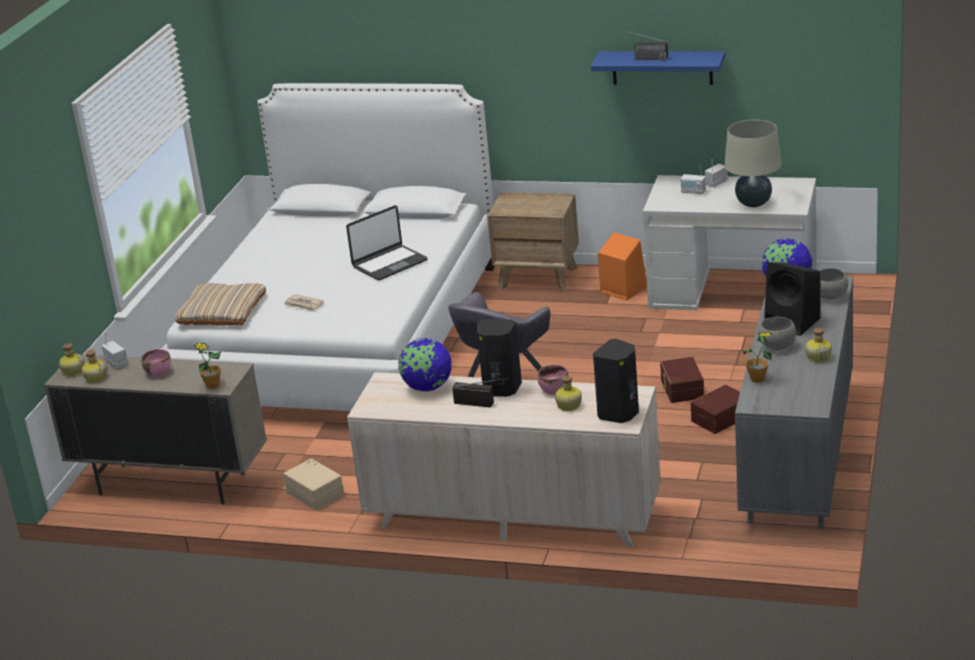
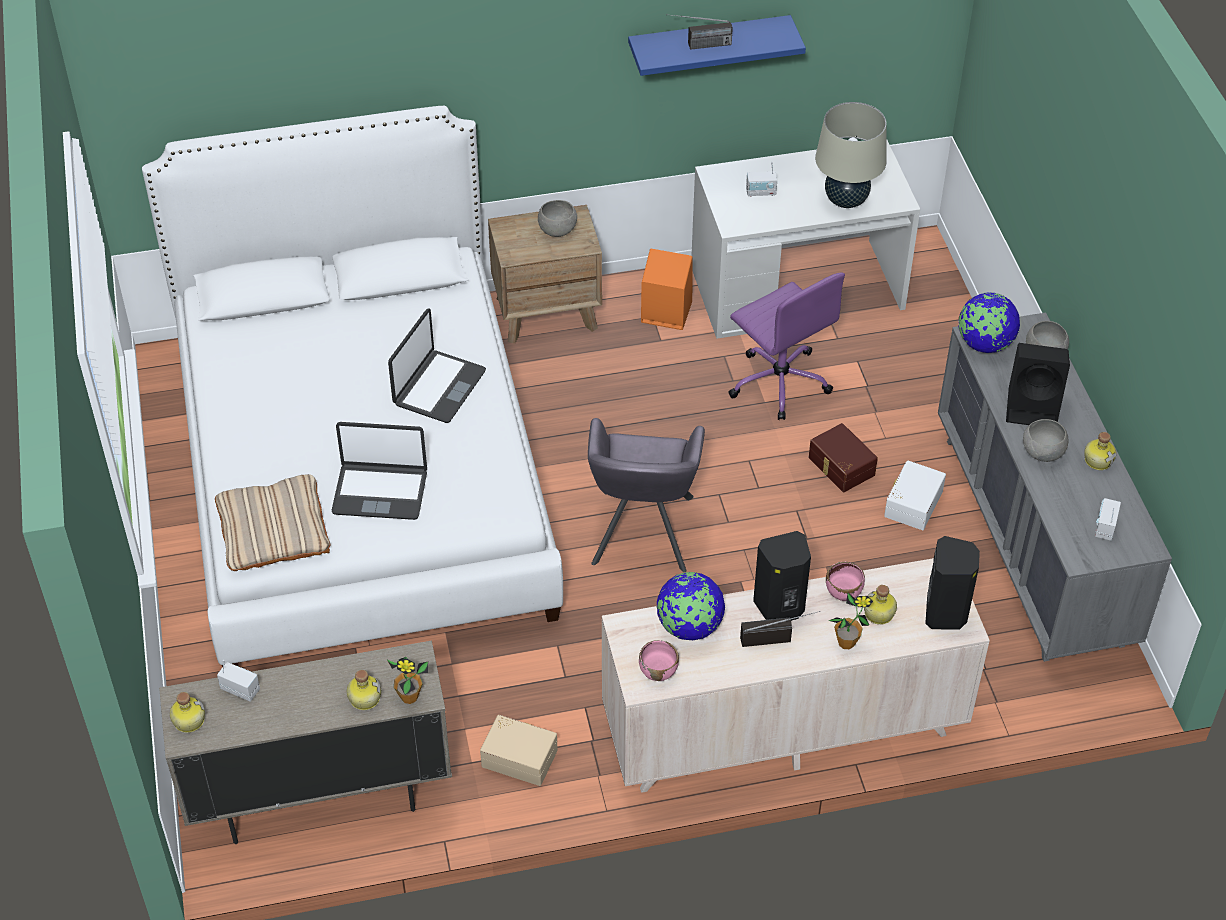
camera: 30 degrees left, 20 degrees up
bottle [82,350,107,383] -> bottle moved to [347,670,382,710]
pink bowl [141,349,171,377] -> pink bowl moved to [639,640,679,681]
newspaper [284,294,324,312] -> laptop [332,422,427,520]
brown storage box [691,384,740,434] -> white storage box [884,460,946,530]
radio [704,159,728,187] -> radio moved to [1095,498,1121,541]
potted plant [743,332,772,383] -> potted plant moved to [828,593,873,649]
none -> grey bowl [538,200,577,237]
none -> purple office chair [728,273,845,420]

